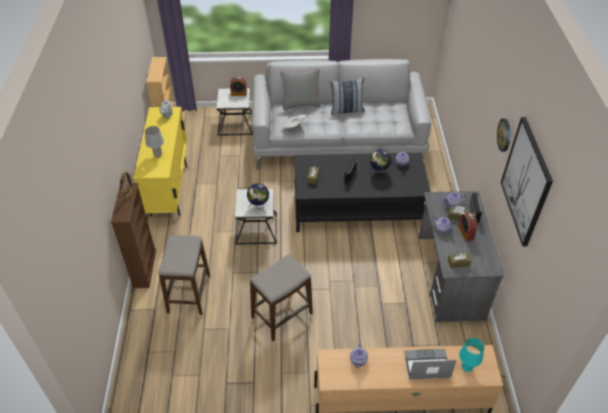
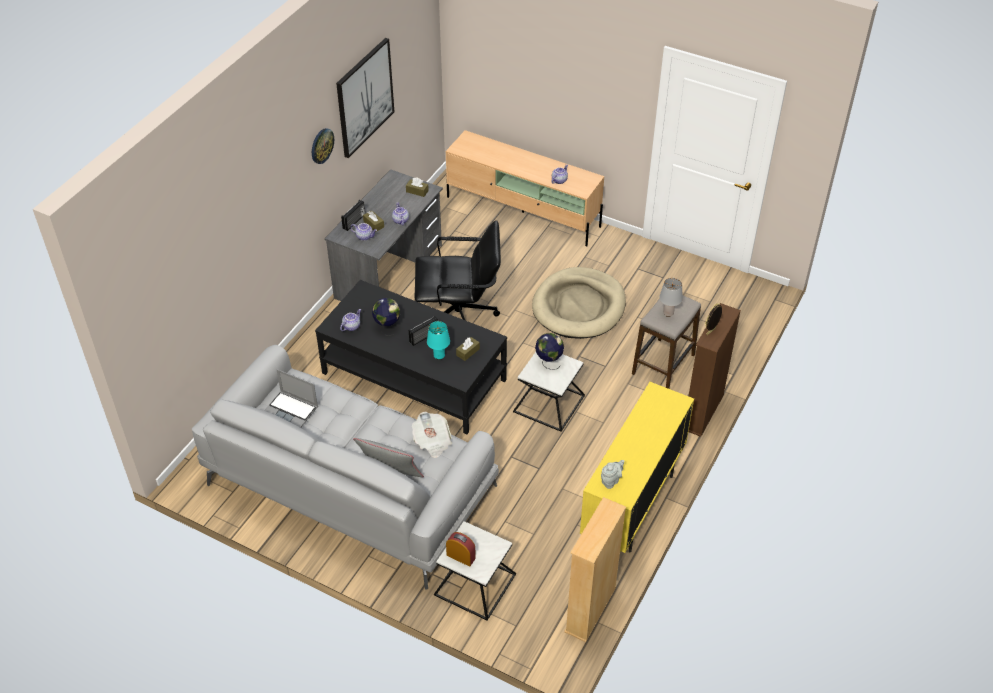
camera: 150 degrees left, 0 degrees up
grey table lamp [145,126,164,157] -> grey table lamp moved to [659,278,683,317]
stool [250,254,313,341] -> beige dog bed [532,267,626,339]
pillow [330,77,365,115] -> none
laptop [404,349,457,379] -> laptop moved to [264,369,318,428]
alarm clock [458,213,477,241] -> none
turquoise table lamp [459,338,484,372] -> turquoise table lamp moved to [427,321,450,360]
none -> black office chair [415,220,501,321]

